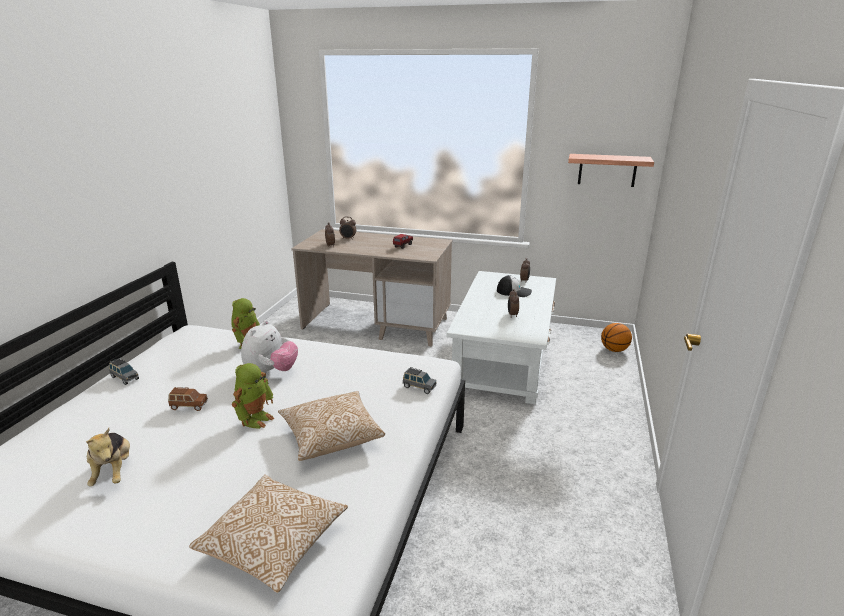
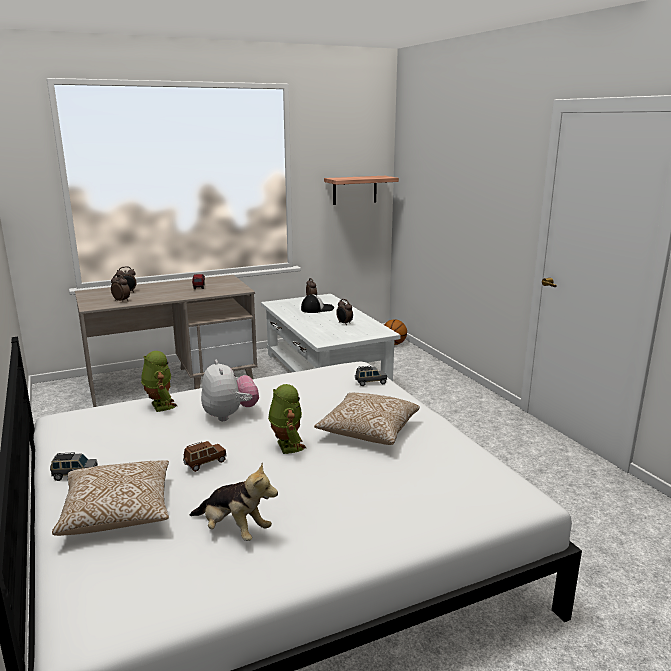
camera: 40 degrees left, 5 degrees down
pillow [189,474,348,593] -> pillow moved to [52,460,169,536]

